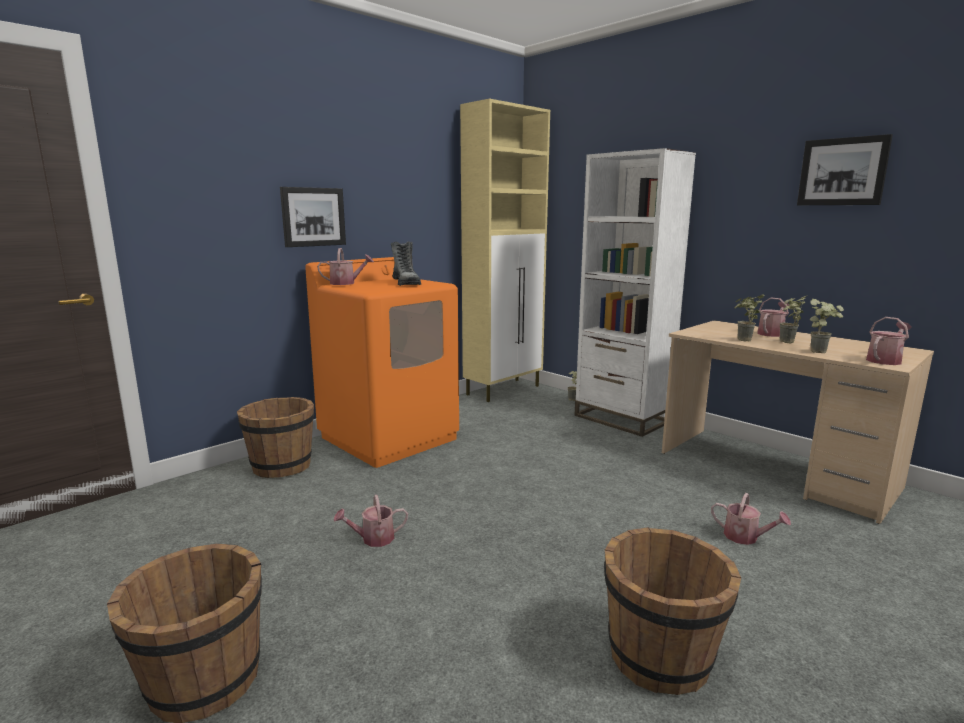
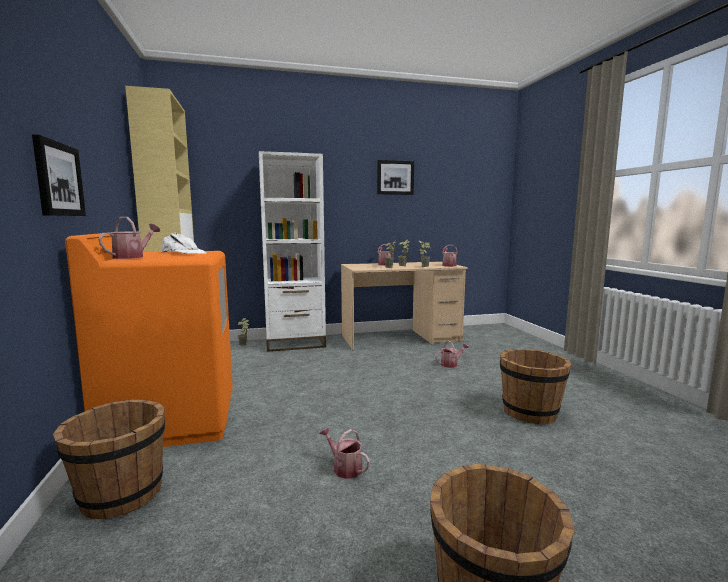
camera: 60 degrees left, 5 degrees down
watering can [333,495,408,547] -> watering can turned 120 degrees clockwise [319,427,370,479]
boot [391,241,421,286] -> white cap [162,233,207,254]

